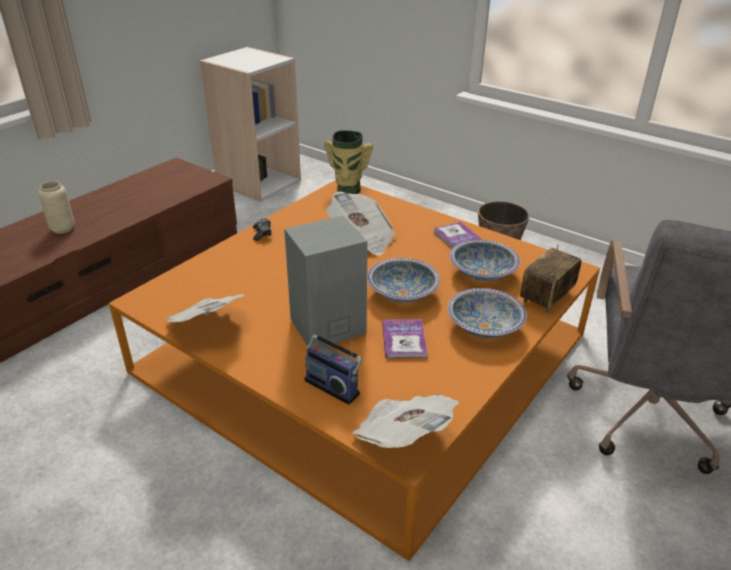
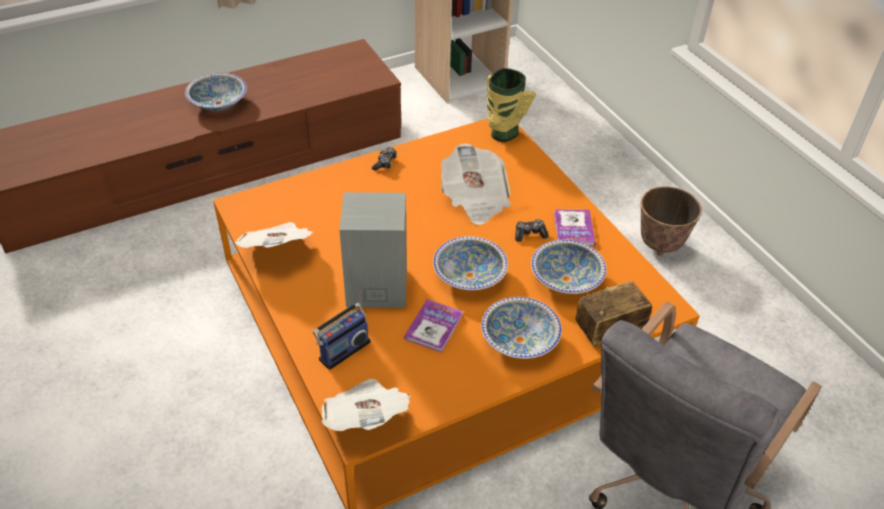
camera: 25 degrees right, 10 degrees up
beige vase [38,181,75,234] -> bowl [185,73,247,111]
radio [304,334,363,405] -> radio turned 105 degrees counterclockwise [313,292,371,370]
none -> game controller [515,219,549,242]

